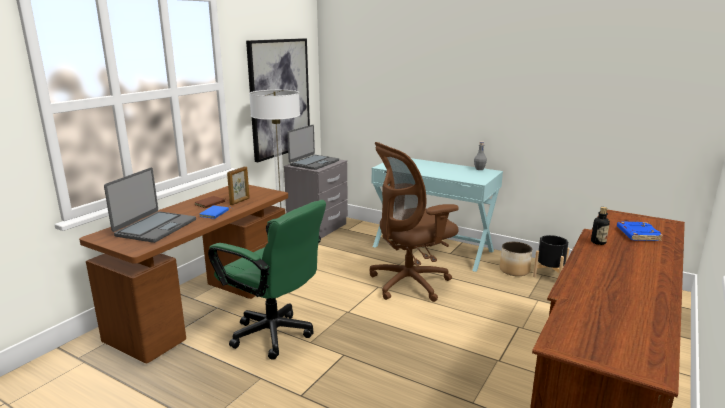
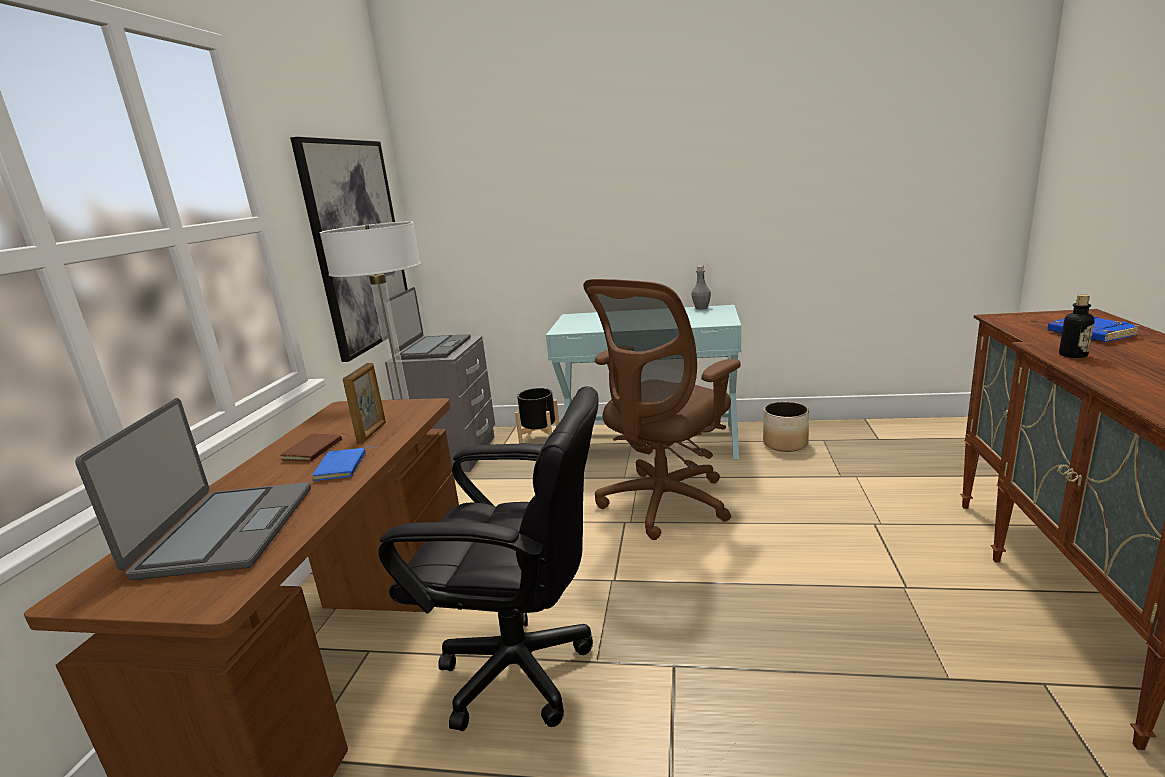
camera: 20 degrees left, 0 degrees up
green office chair [208,200,326,360] -> black office chair [378,386,599,731]
black planter [533,235,570,277] -> black planter moved to [515,388,559,444]

